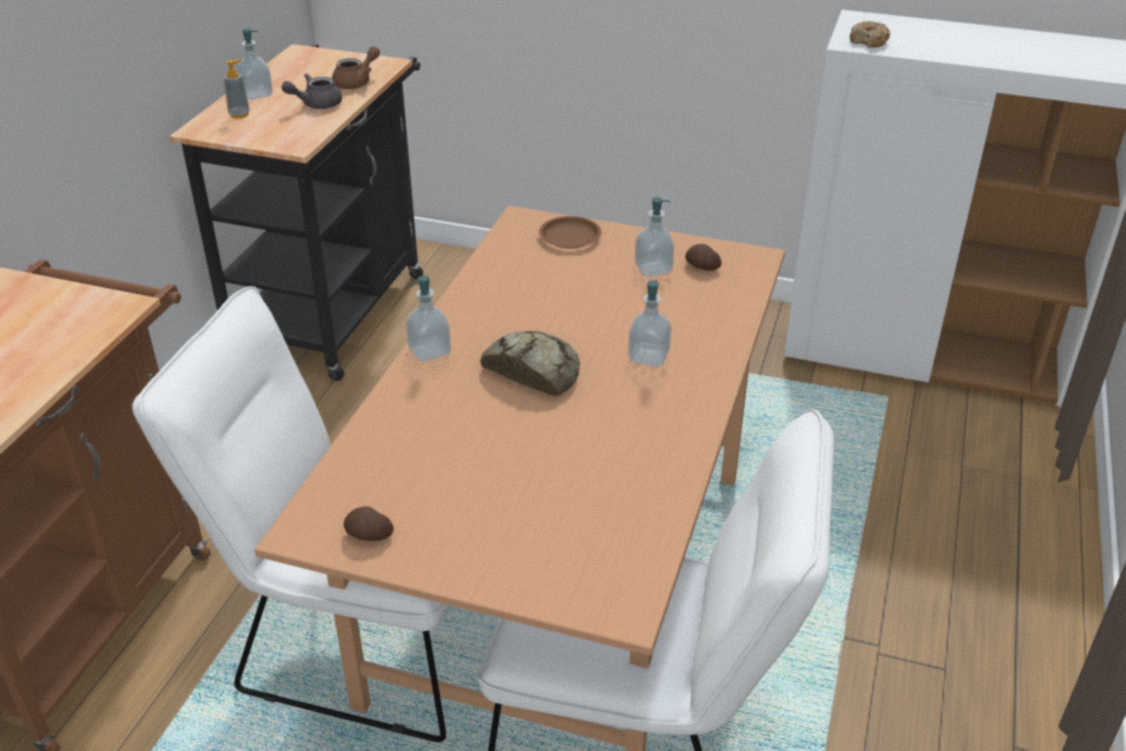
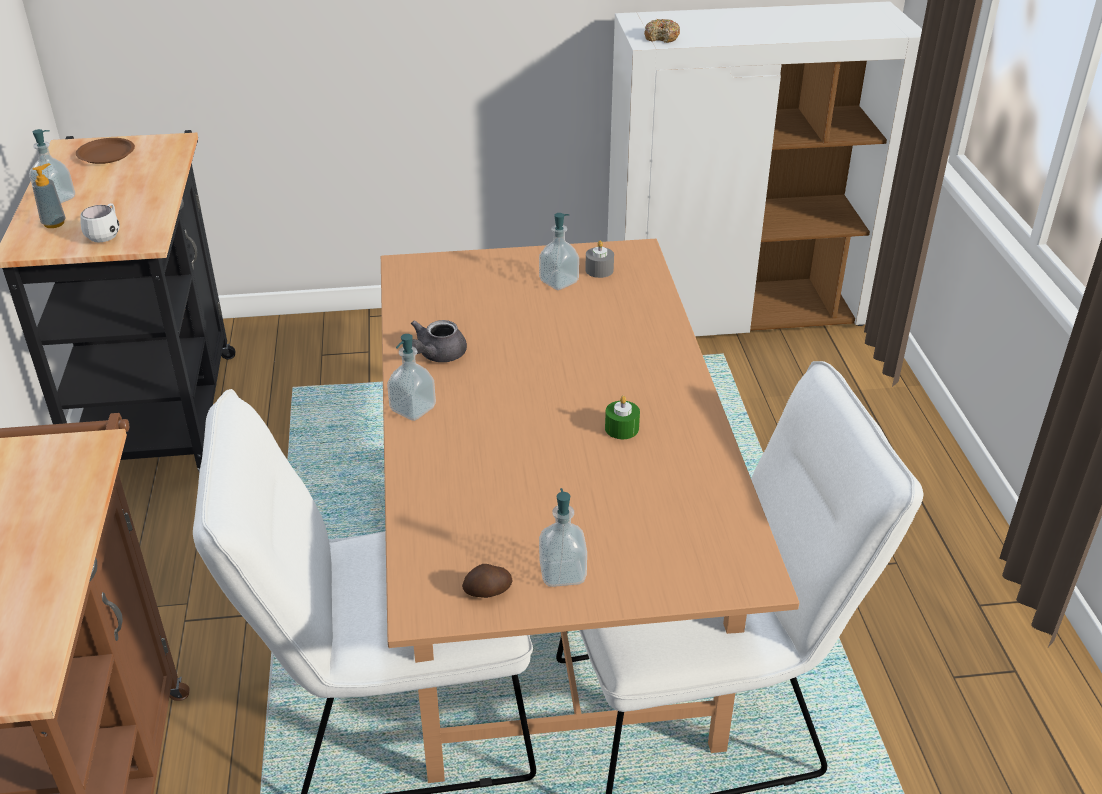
camera: 25 degrees left, 0 degrees up
grey teapot [281,73,342,109] -> grey teapot moved to [411,320,467,362]
brown teapot [332,46,380,89] -> none
bread [480,331,580,396] -> none
brown plate [539,216,601,249] -> brown plate moved to [76,138,135,164]
soap dispenser [628,280,671,367] -> soap dispenser moved to [539,488,587,587]
potato [685,244,722,271] -> grey candle [585,240,614,278]
none -> white mug [80,203,120,242]
none -> green candle [605,396,640,439]

